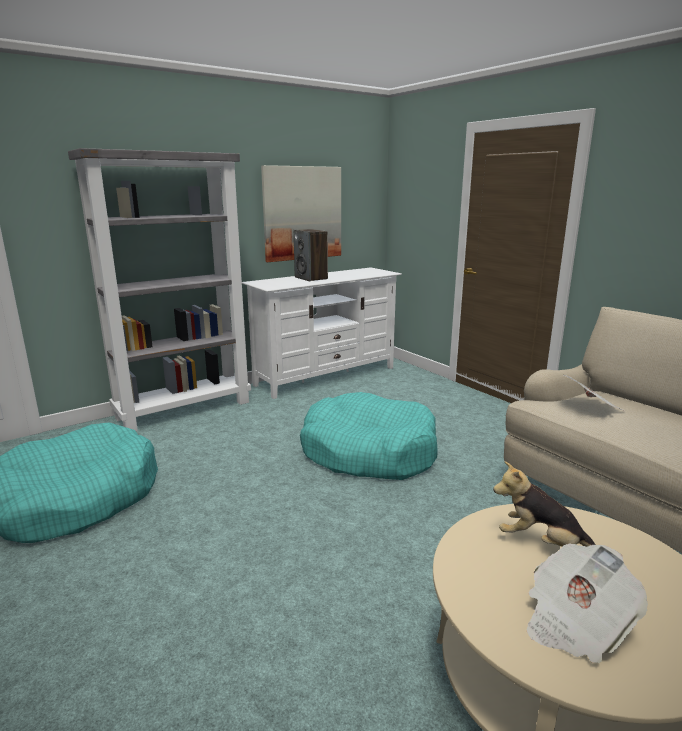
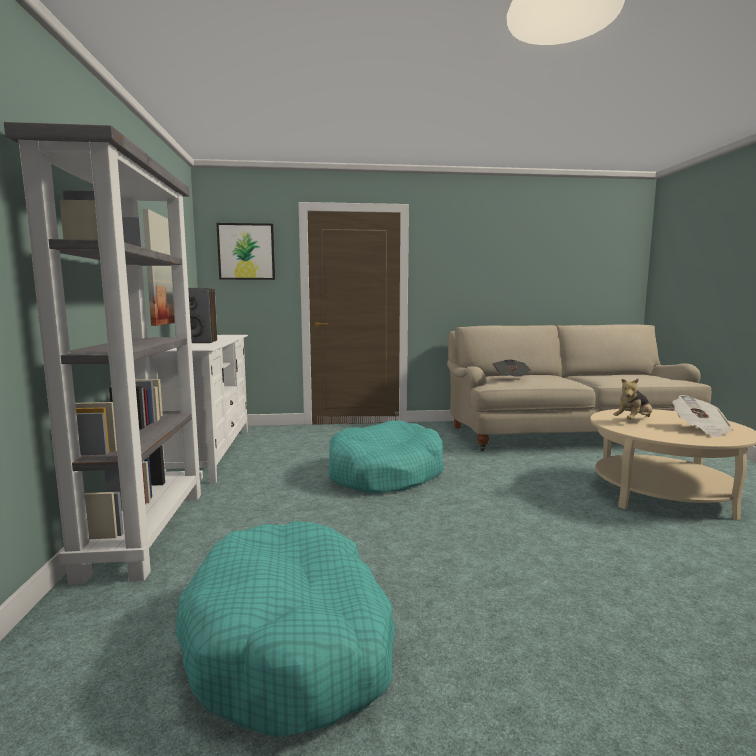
camera: 60 degrees left, 10 degrees down
none -> picture [216,223,275,280]

